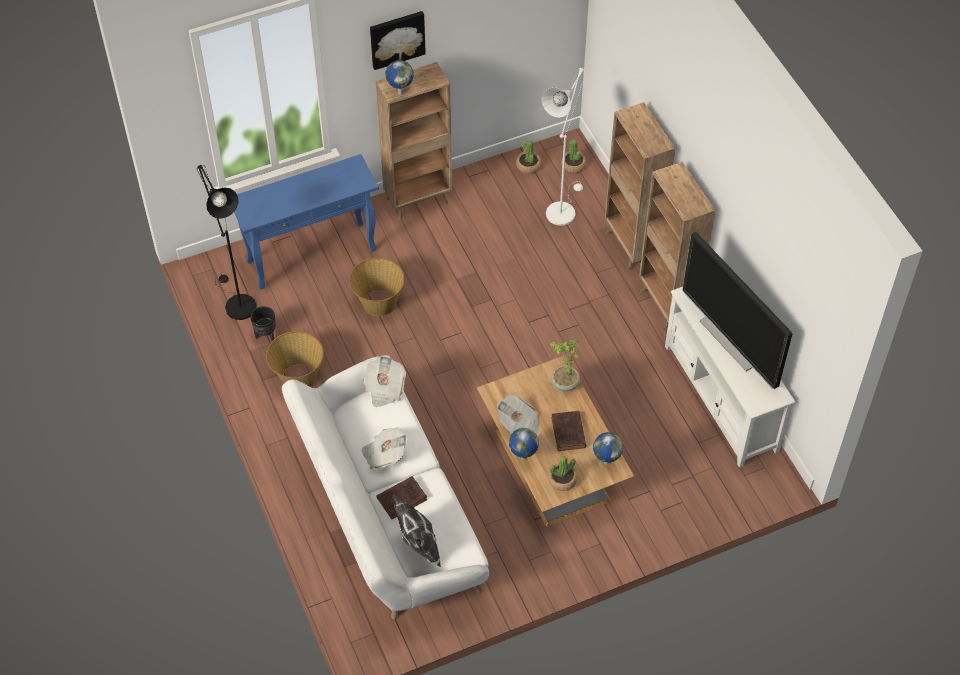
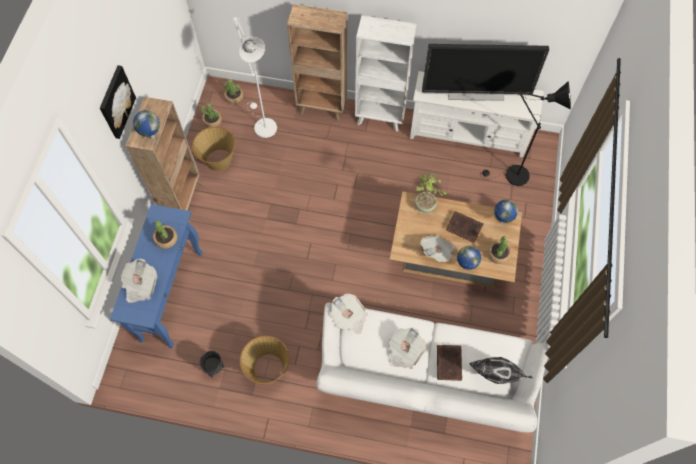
camera: 55 degrees left, 10 degrees up
black floor lamp [197,165,256,320] -> black floor lamp moved to [481,81,571,186]
basket [349,257,405,316] -> basket moved to [192,127,235,171]
brown bookcase [639,162,715,331] -> white bookcase [355,15,416,132]
none -> newspaper [120,259,157,303]
none -> potted plant [153,220,178,249]

